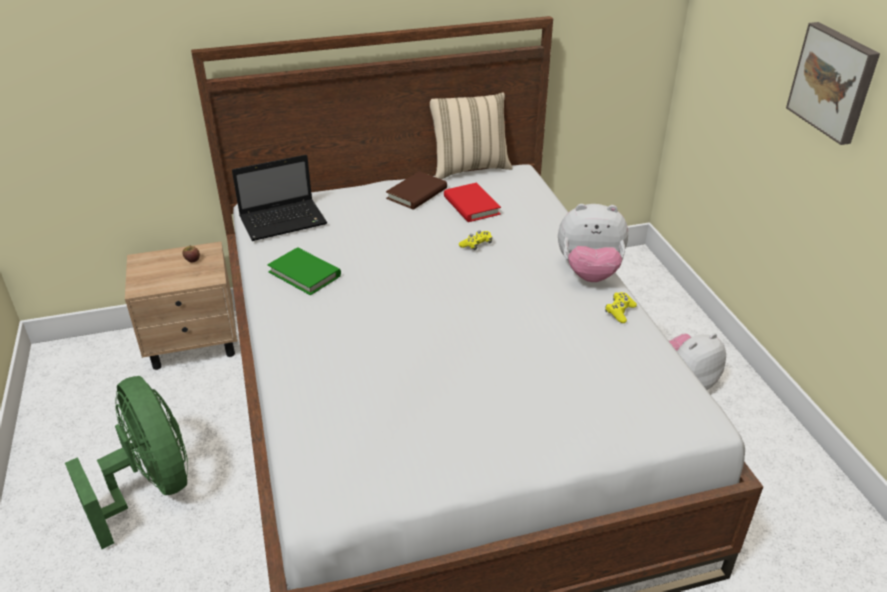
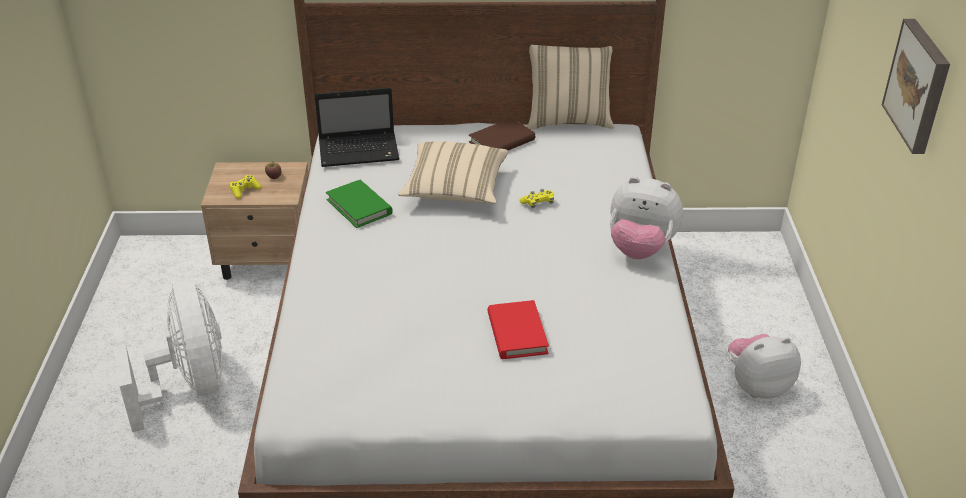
camera: 15 degrees right, 0 degrees up
green fan [65,376,188,549] -> white fan [114,279,223,432]
red book [444,183,501,222] -> red book moved to [488,300,549,359]
yellow game controller [605,292,637,323] -> yellow game controller moved to [229,175,261,199]
none -> beige pillow [398,141,508,204]

